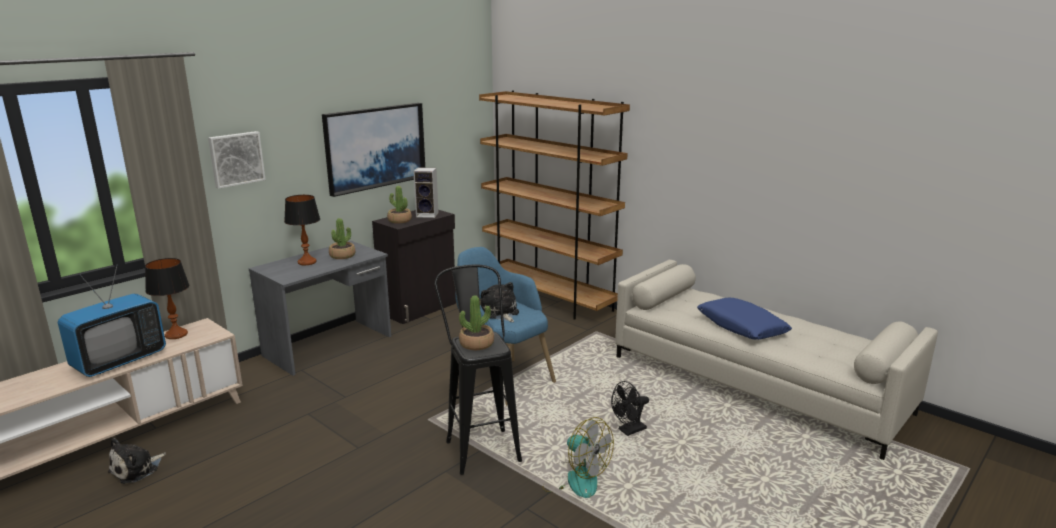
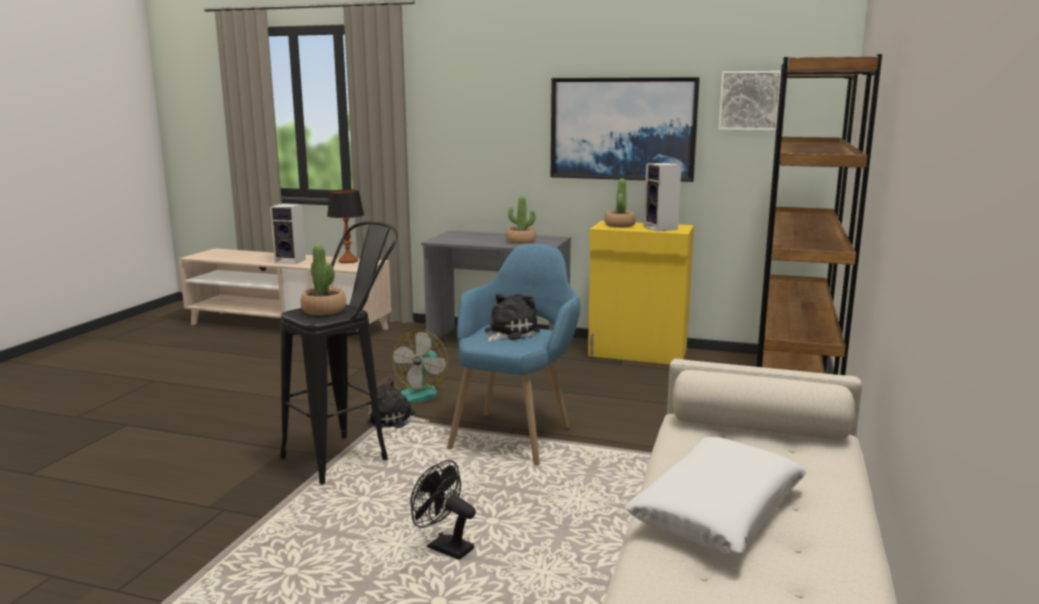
camera: 65 degrees right, 5 degrees down
television [58,266,166,377] -> speaker [270,204,306,264]
plush toy [108,438,166,484] -> plush toy moved to [367,378,429,428]
picture [208,131,266,189] -> picture moved to [718,71,781,131]
table lamp [284,195,320,265] -> none
black cabinet [372,210,456,324] -> yellow cabinet [588,221,694,364]
fan [542,417,614,498] -> fan moved to [392,330,448,403]
blue pillow [697,298,792,340] -> white pillow [625,437,806,555]

